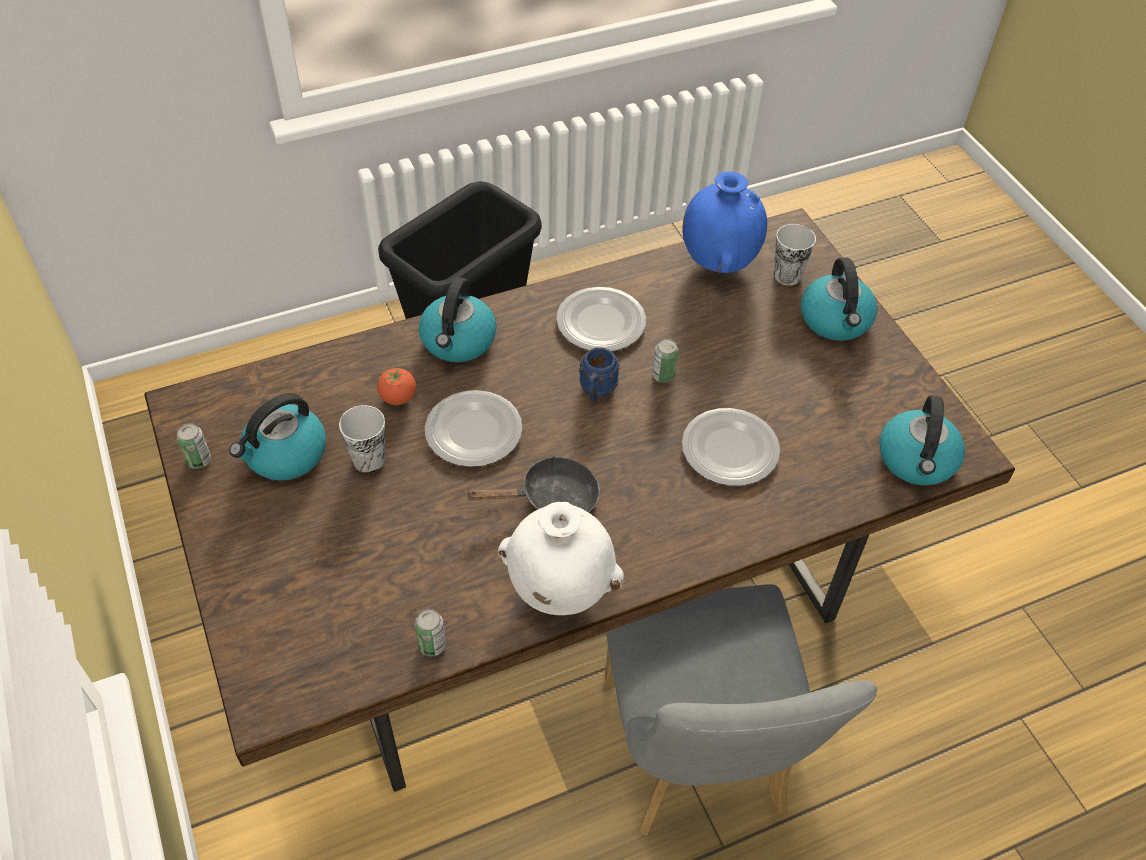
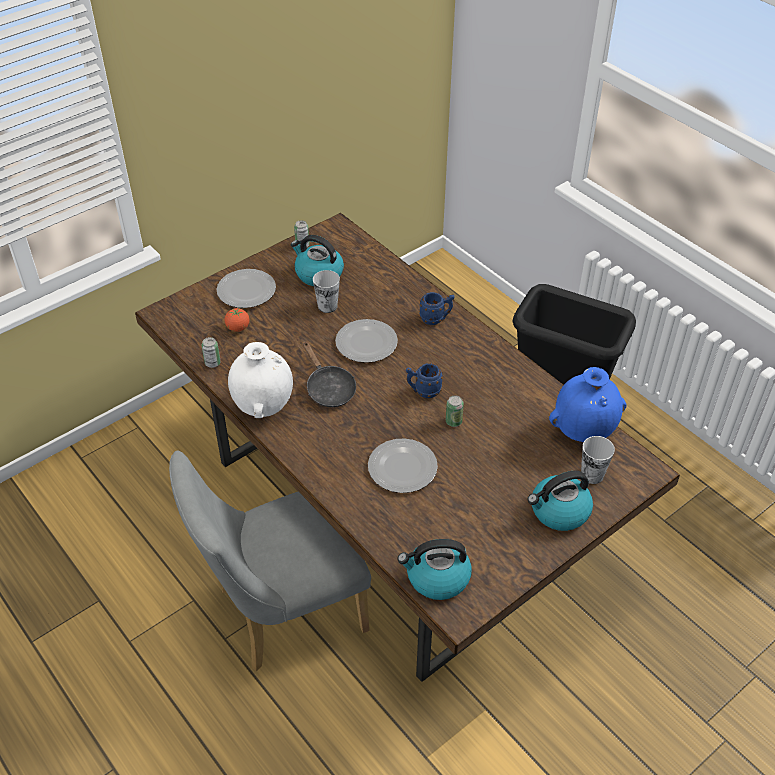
camera: 75 degrees right, 5 degrees down
tomato [377,368,416,405] -> tomato moved to [225,308,249,332]
kettle [419,277,497,362] -> blue mug [420,292,455,325]
plate [556,287,646,351] -> plate moved to [216,269,276,308]

